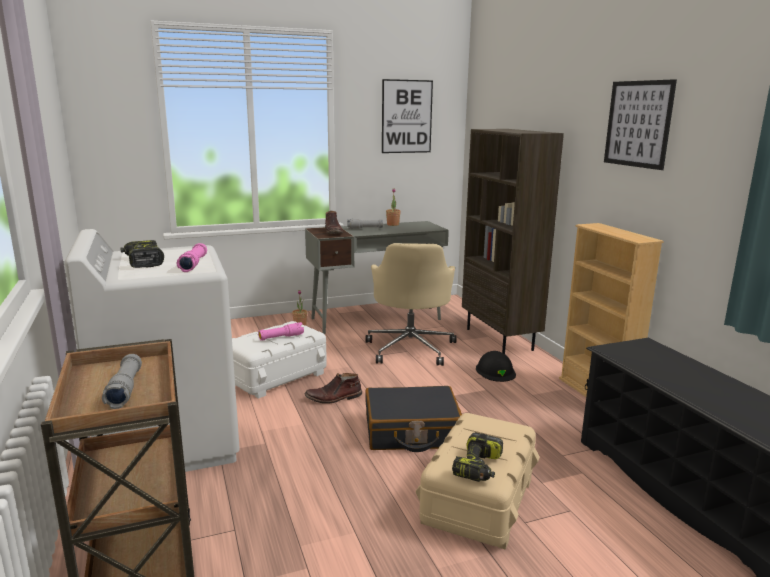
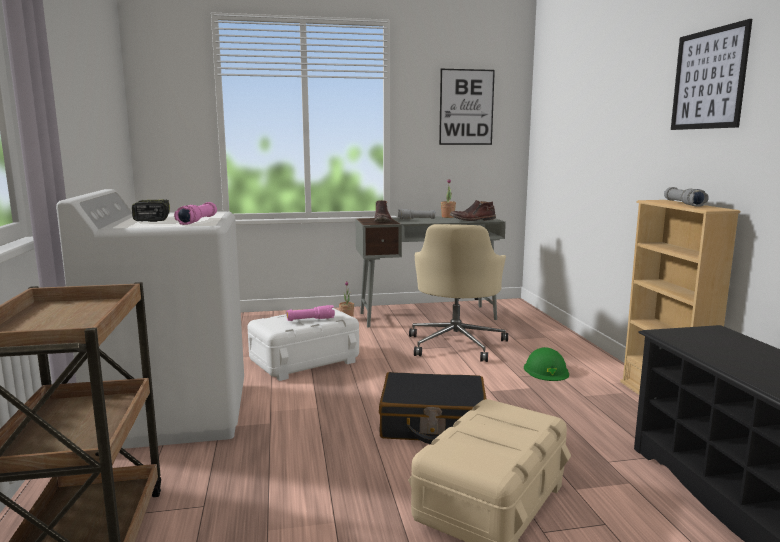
camera: 10 degrees right, 5 degrees down
grey flashlight [102,354,142,409] -> grey flashlight moved to [664,187,709,207]
brown boot [305,373,362,404] -> brown boot moved to [450,200,496,221]
power drill [452,432,503,482] -> none
brown bookcase [462,129,564,354] -> none
black hard hat [476,351,516,382] -> green hard hat [524,347,569,381]

